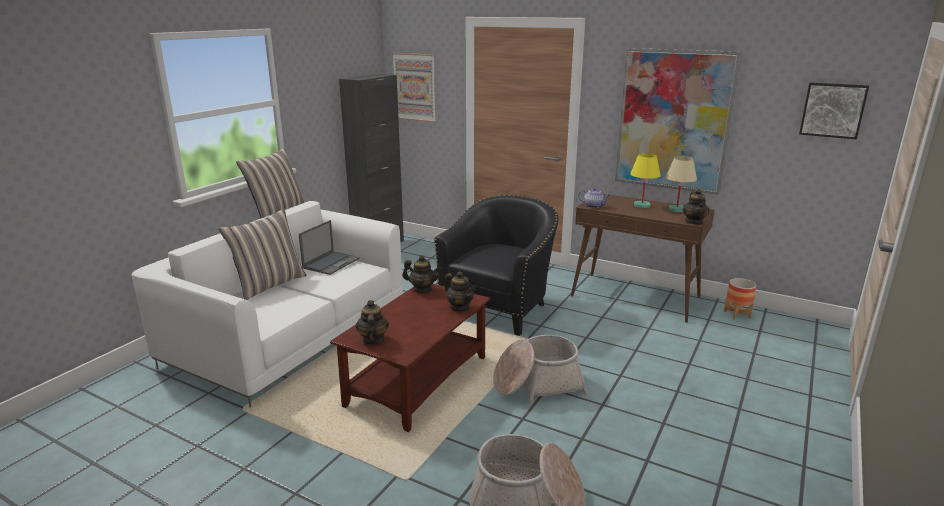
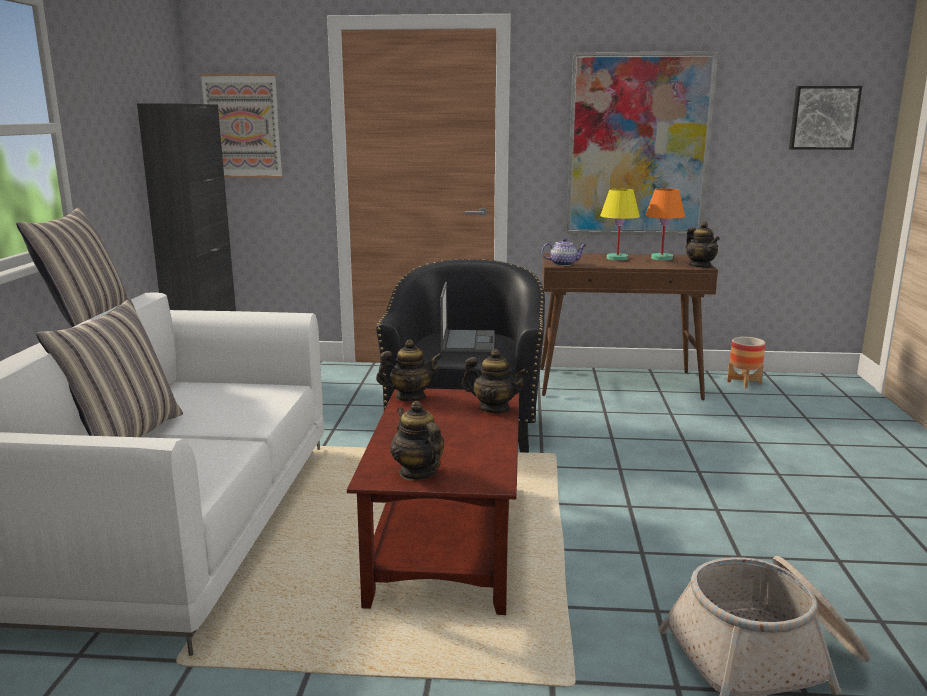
camera: 25 degrees left, 5 degrees down
laptop [299,220,360,275] -> laptop moved to [440,282,495,352]
basket [493,335,588,404] -> none
beige table lamp [666,157,697,212] -> orange table lamp [645,189,685,260]

